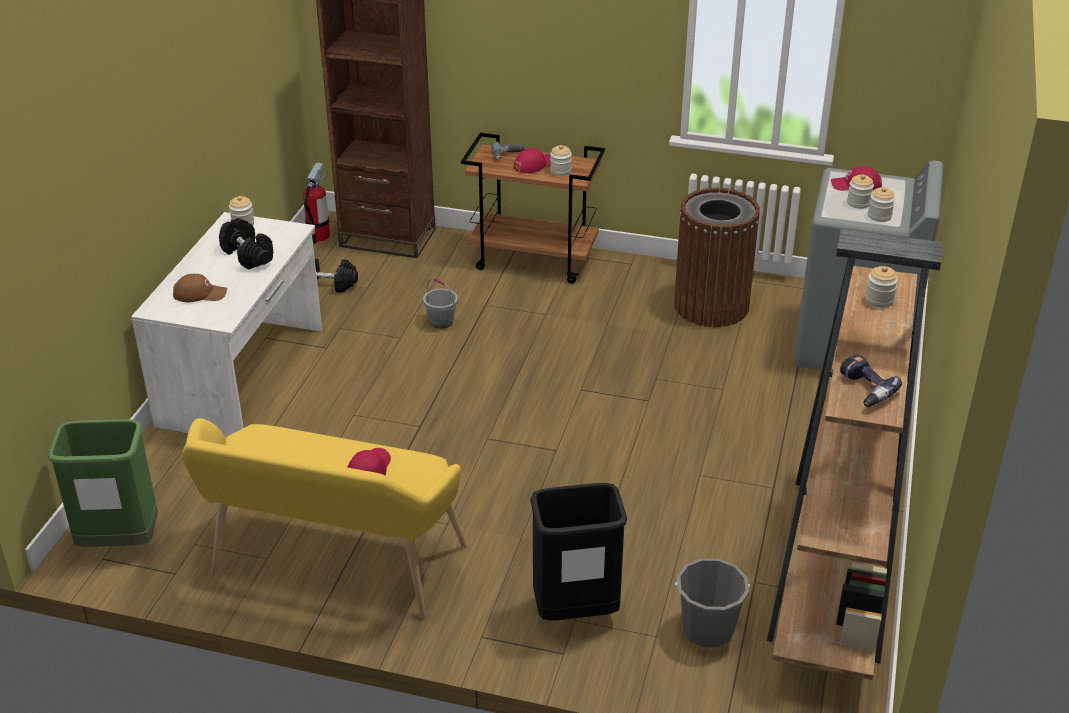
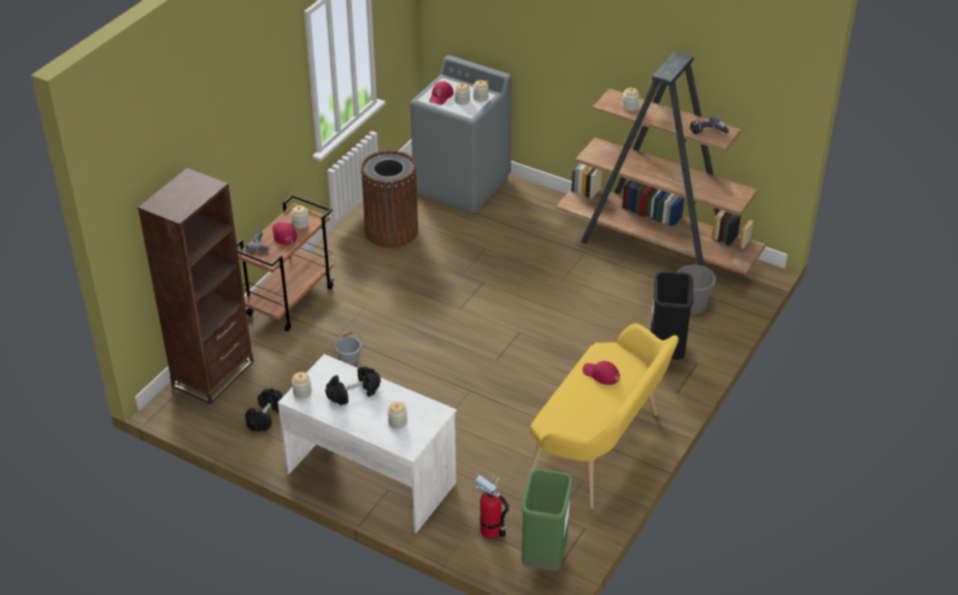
camera: 75 degrees left, 5 degrees up
brown cap [173,274,227,302] -> jar [388,402,407,429]
fire extinguisher [303,162,330,244] -> fire extinguisher moved to [473,474,509,539]

